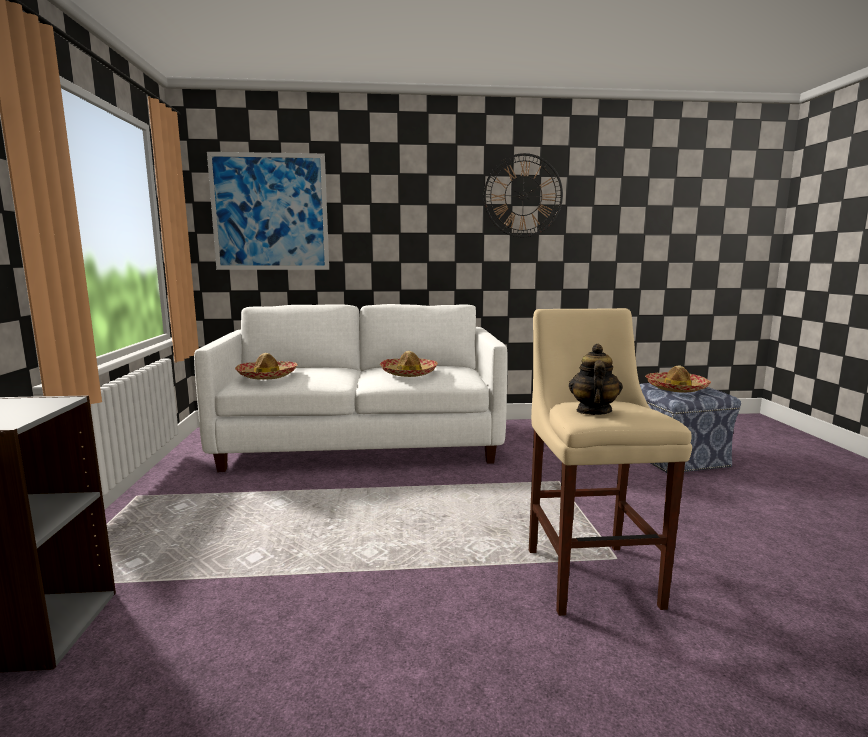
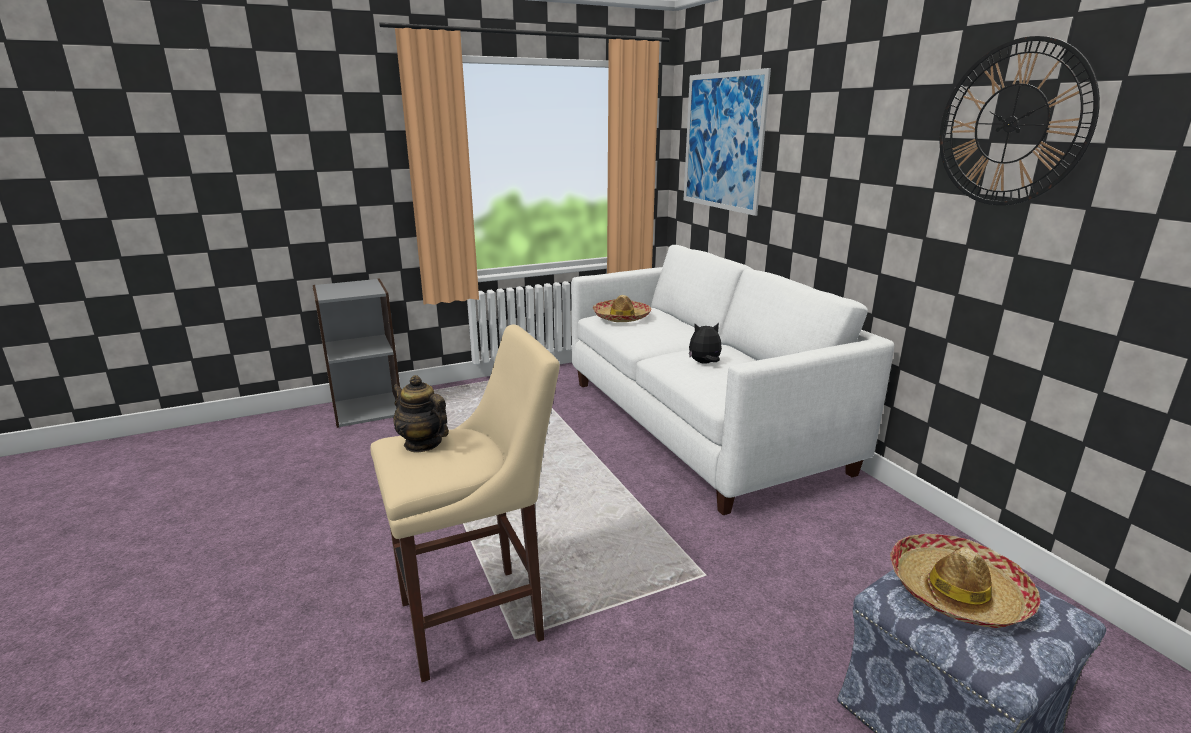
camera: 70 degrees right, 10 degrees up
hat [380,351,438,377] -> plush toy [689,323,722,364]
teapot [569,344,623,415] -> teapot turned 135 degrees counterclockwise [392,375,449,452]

